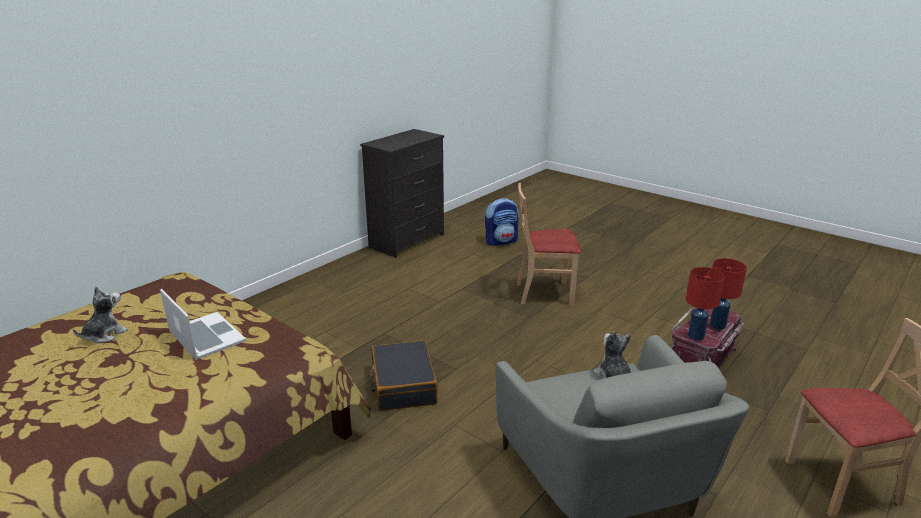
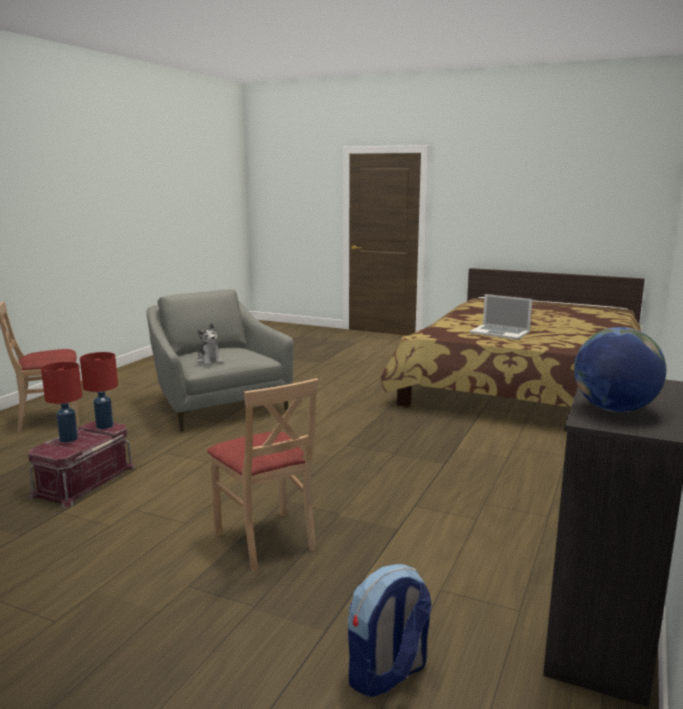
camera: 165 degrees right, 10 degrees down
plush toy [73,286,128,343] -> none
black suitcase [370,340,438,411] -> none
beige chair [517,183,581,305] -> beige chair turned 75 degrees clockwise [207,378,319,571]
none -> globe [574,327,666,412]

